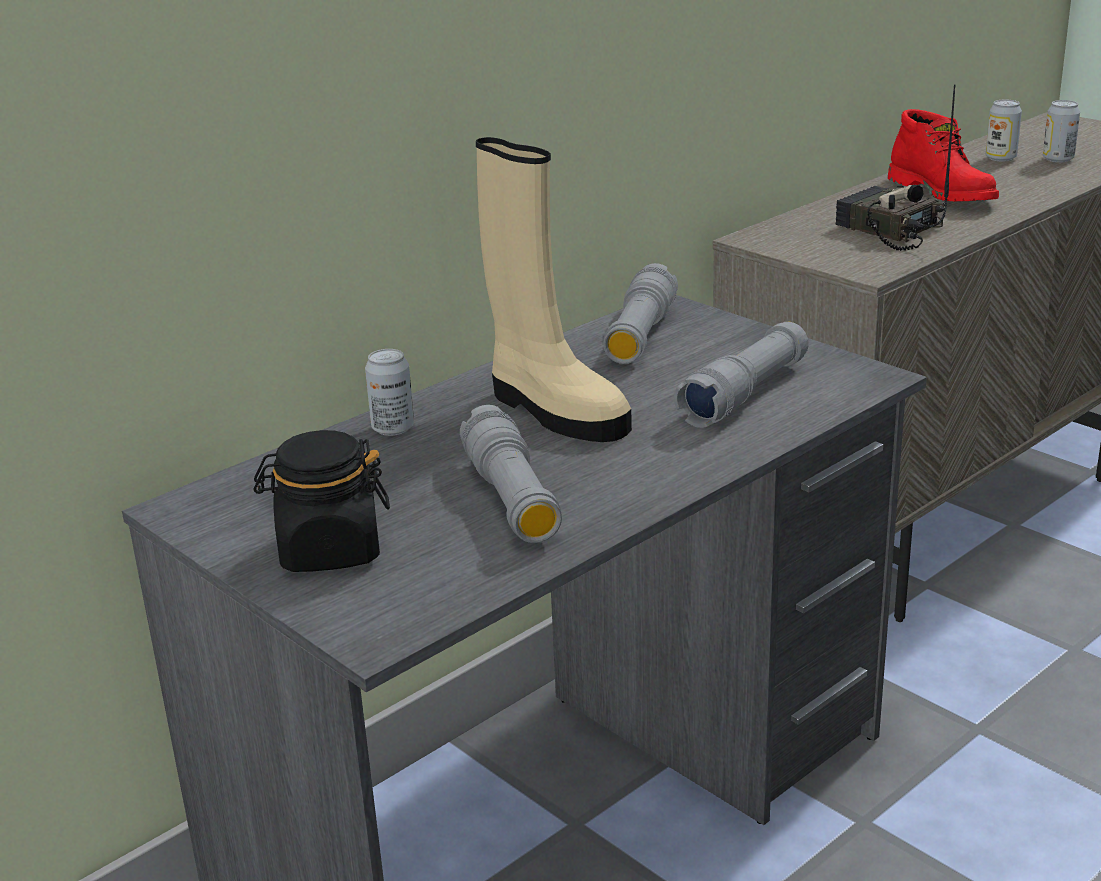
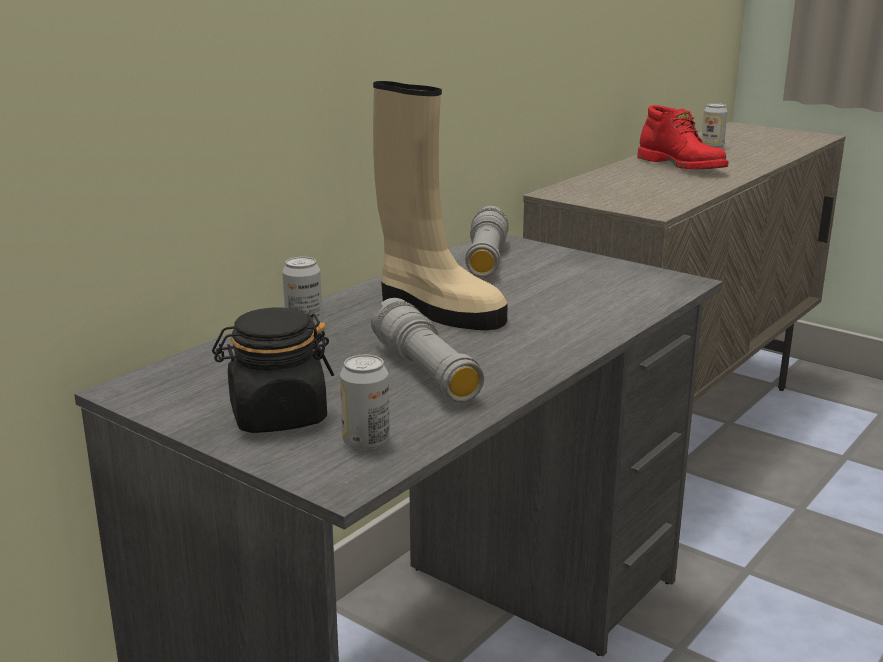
camera: 10 degrees left, 5 degrees down
grey flashlight [674,322,809,428] -> none
radio [836,84,955,251] -> none
can [1043,100,1080,163] -> can moved to [340,355,390,450]

